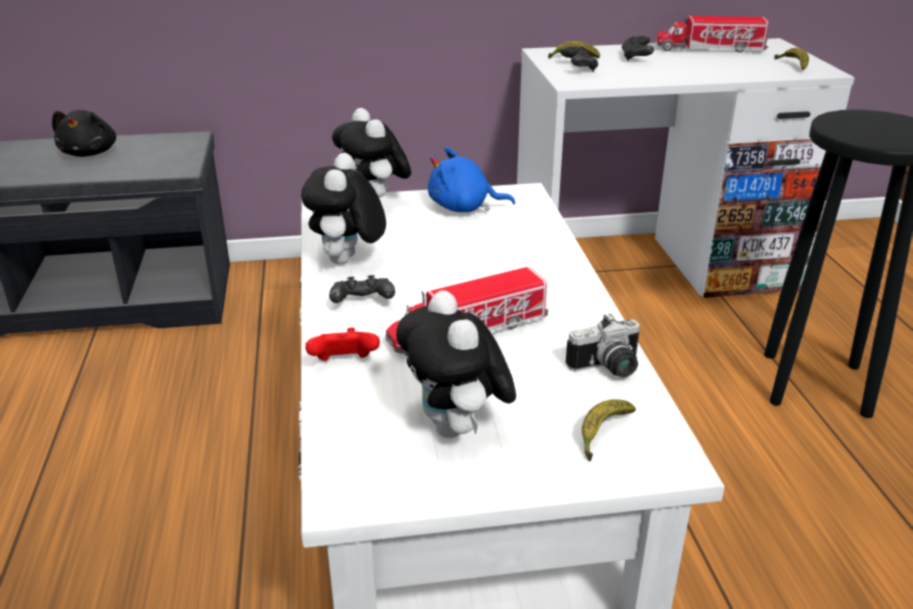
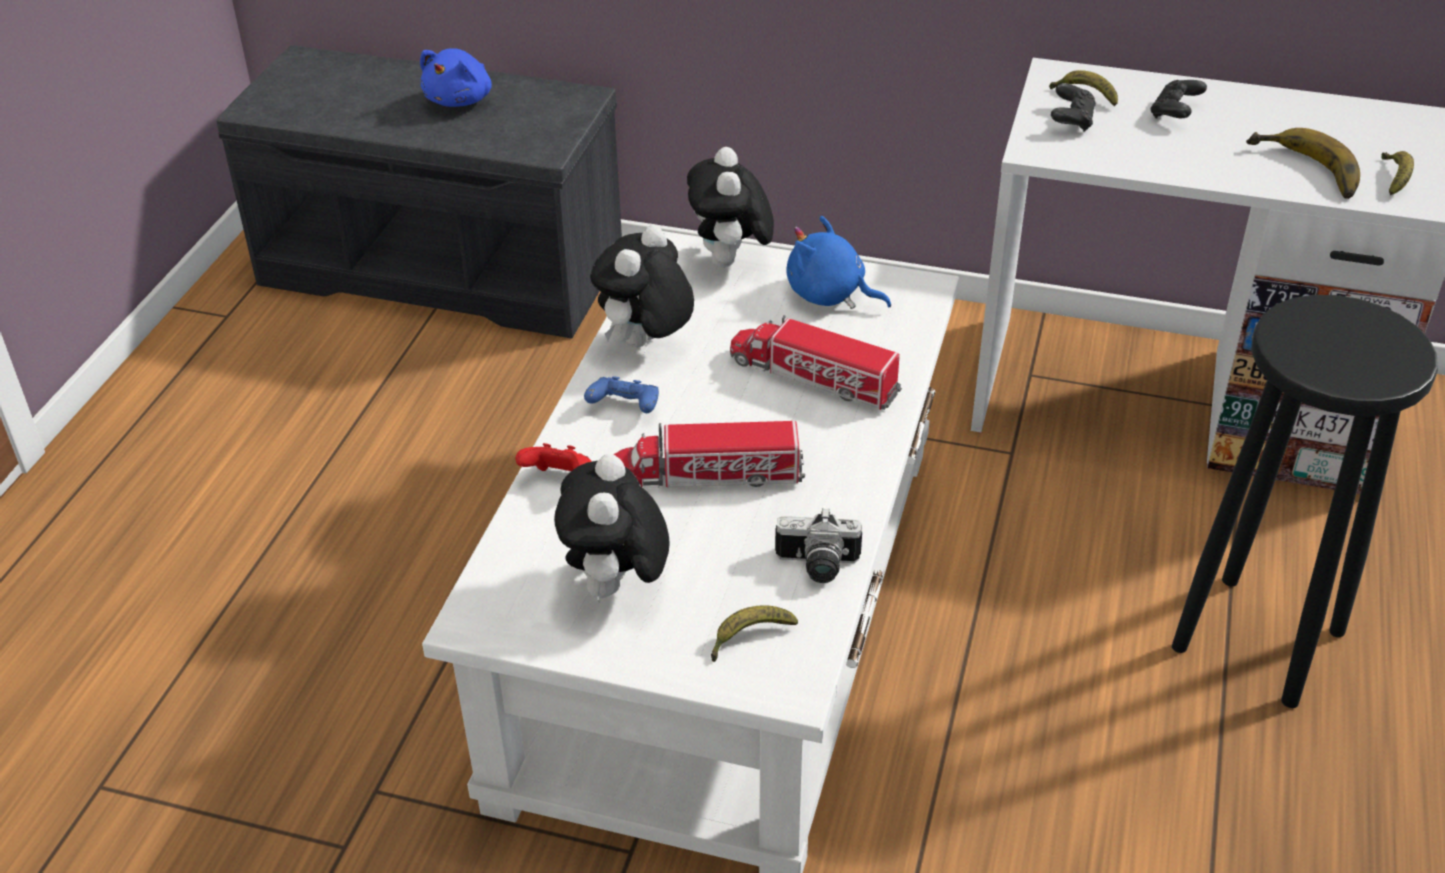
camera: 25 degrees right, 10 degrees up
black plush toy [52,110,116,157] -> blue plush toy [420,48,492,107]
black game controller [329,275,395,303] -> blue game controller [584,376,659,413]
toy truck [655,15,769,53] -> toy truck moved to [730,315,902,410]
none -> banana [1246,128,1360,199]

